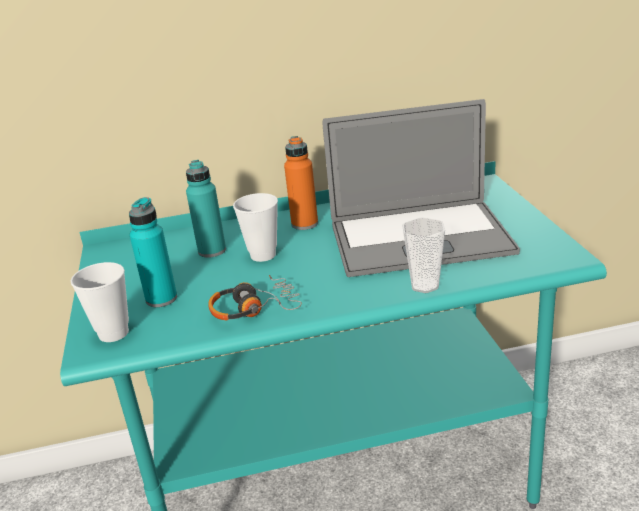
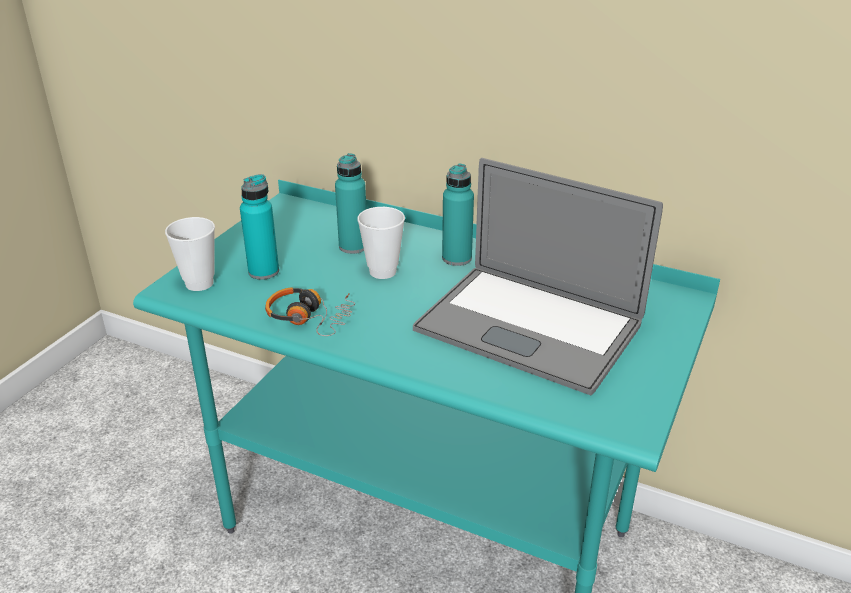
camera: 35 degrees right, 5 degrees up
orange bottle [284,136,318,230] -> turquoise bottle [442,164,474,266]
cup [402,217,445,293] -> none

